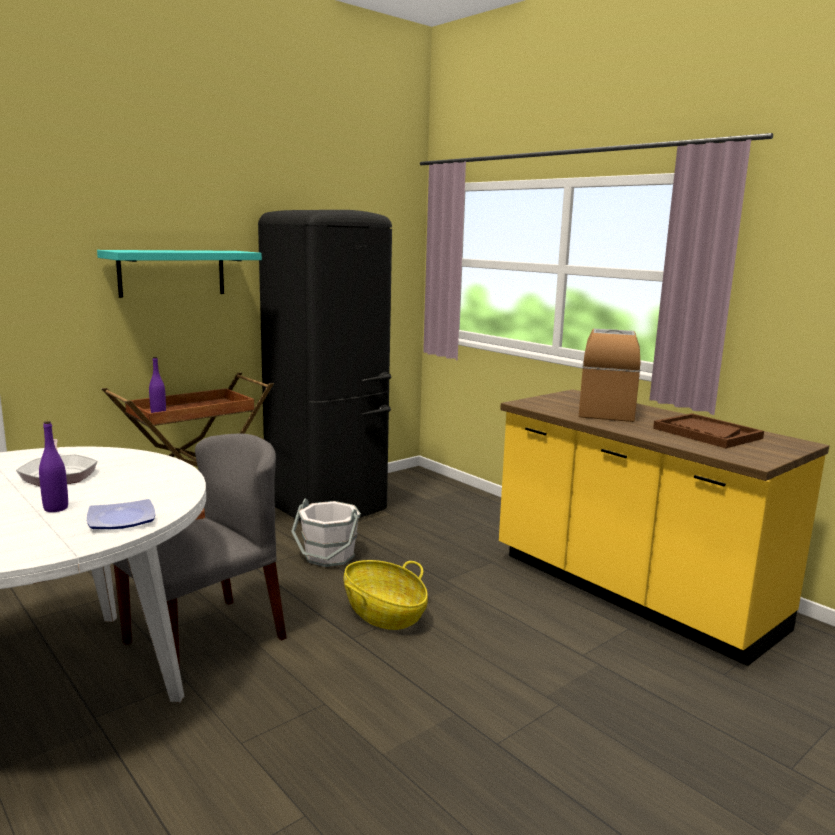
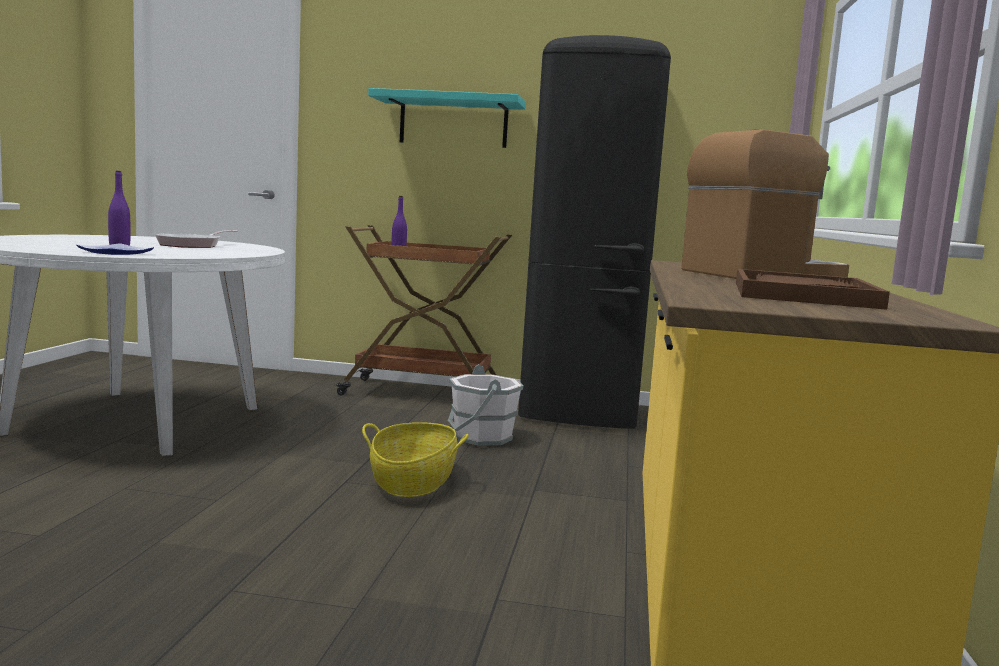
camera: 50 degrees right, 5 degrees down
grey chair [113,433,287,669] -> none

